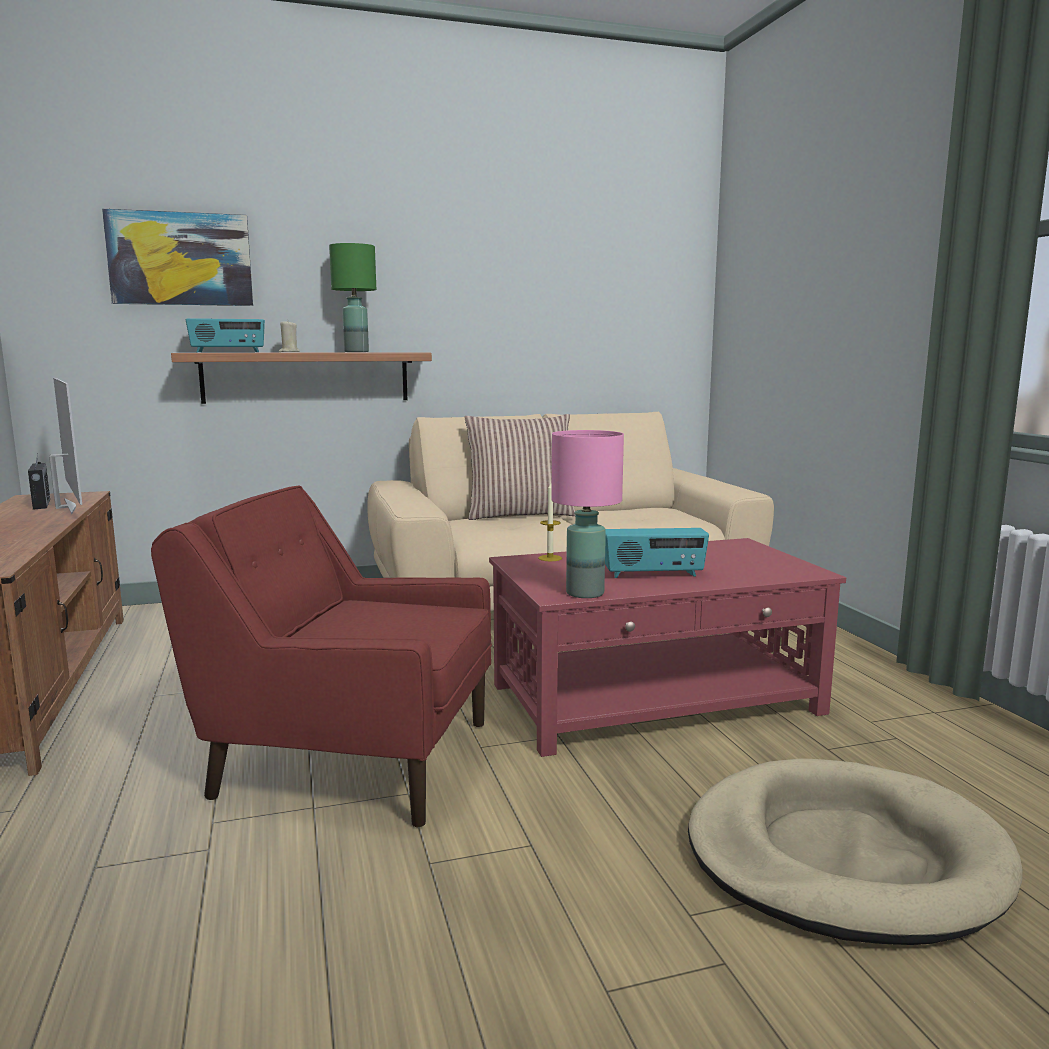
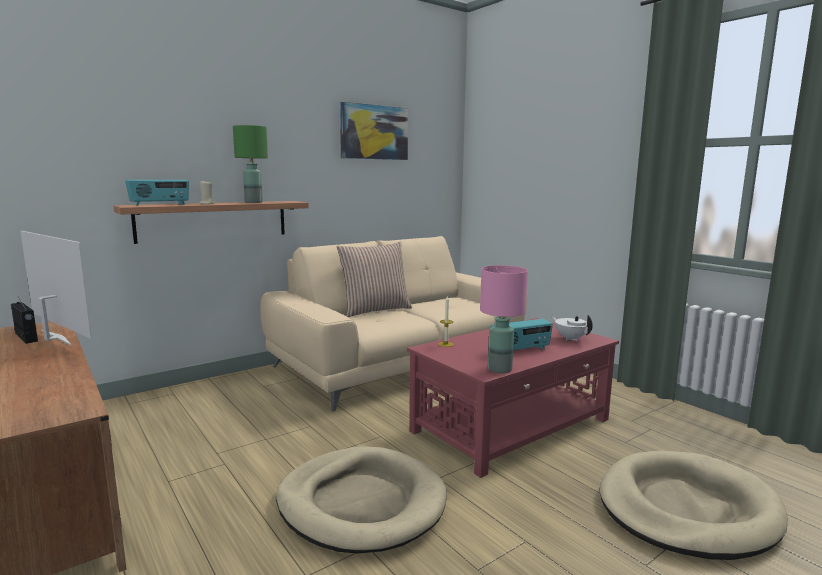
camera: 20 degrees left, 0 degrees up
picture [102,209,253,306] -> picture moved to [340,102,408,160]
red armchair [151,485,492,827] -> beige dog bed [276,446,447,553]
none -> white teapot [552,315,593,341]

